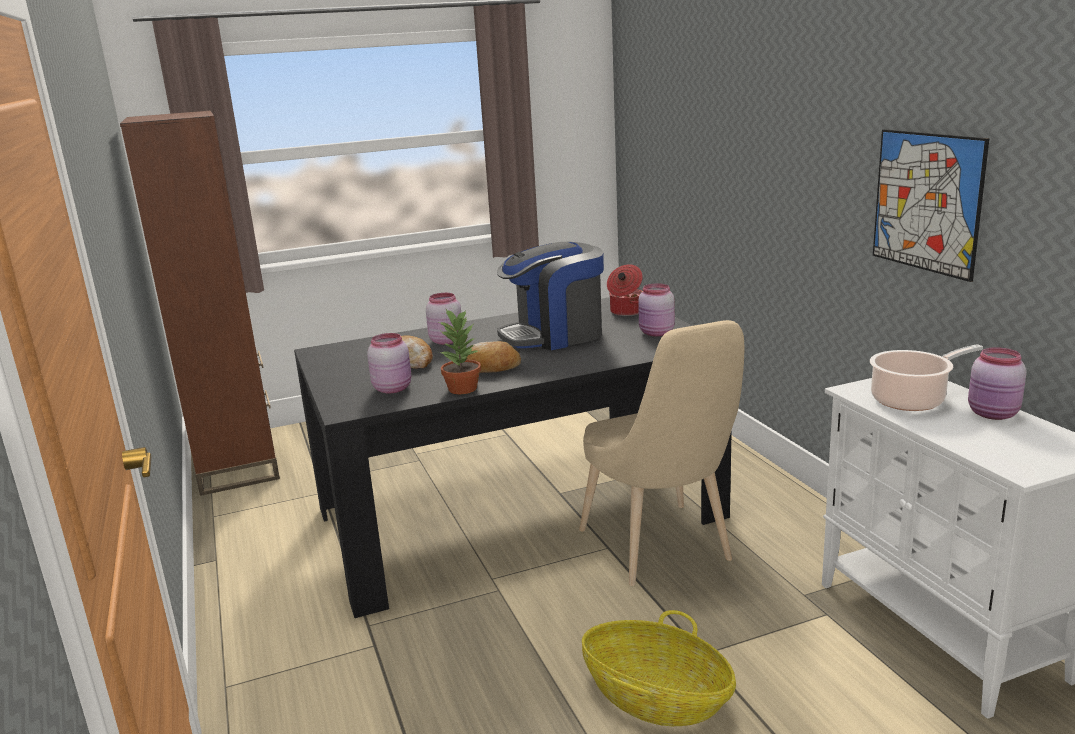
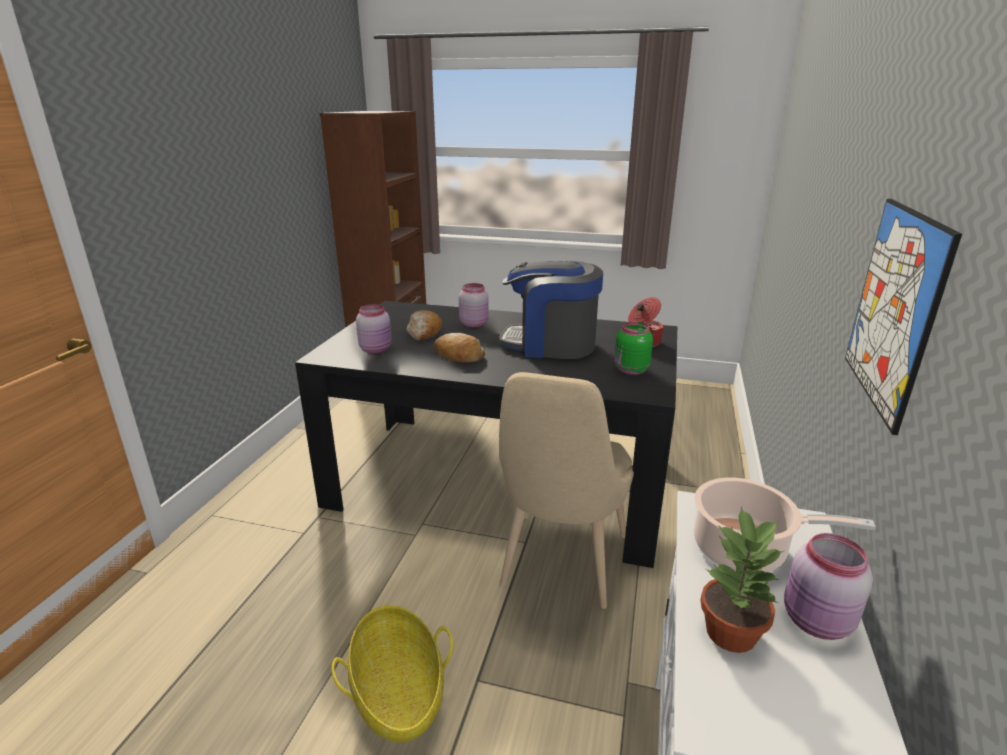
camera: 35 degrees right, 5 degrees up
potted plant [439,309,481,394] -> potted plant moved to [700,507,784,653]
pink jar [638,283,675,336] -> green jar [614,321,653,375]

